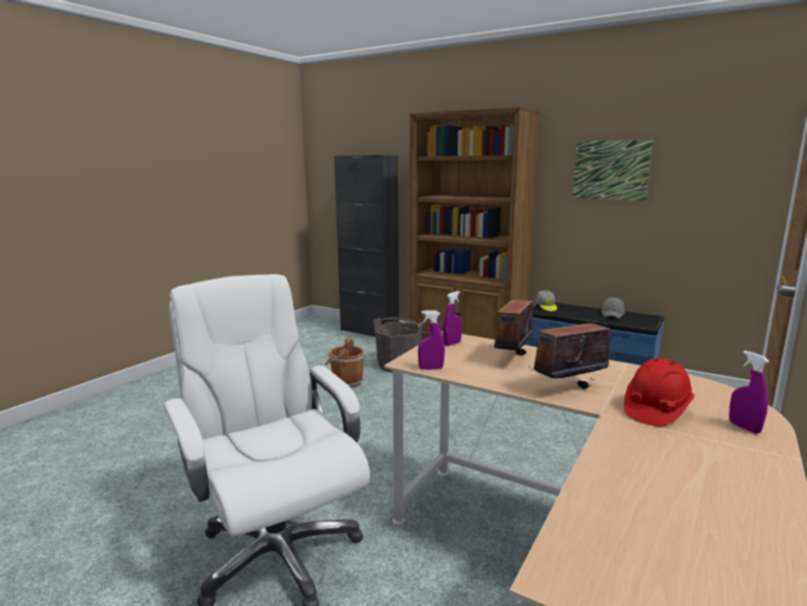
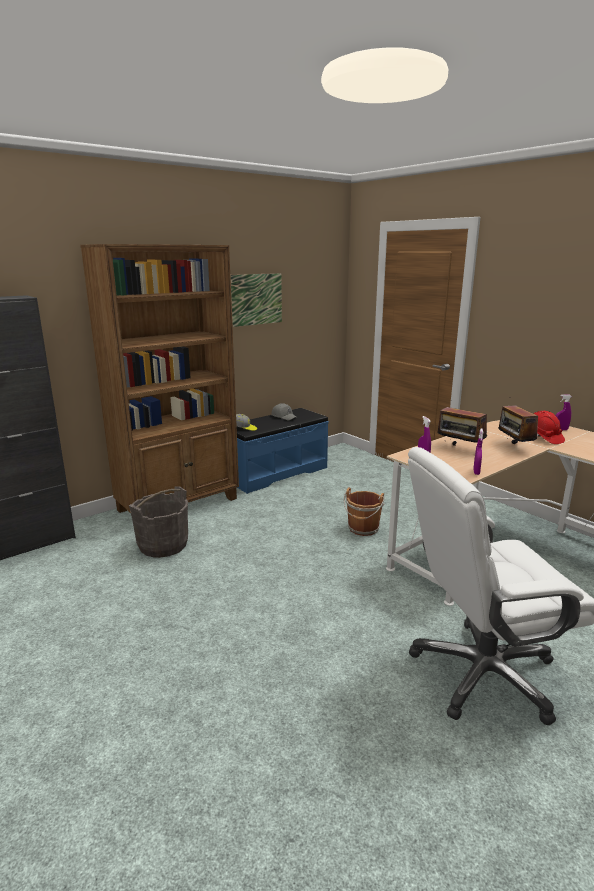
camera: 70 degrees left, 5 degrees up
brown bucket [325,338,365,388] -> brown bucket moved to [344,487,385,536]

